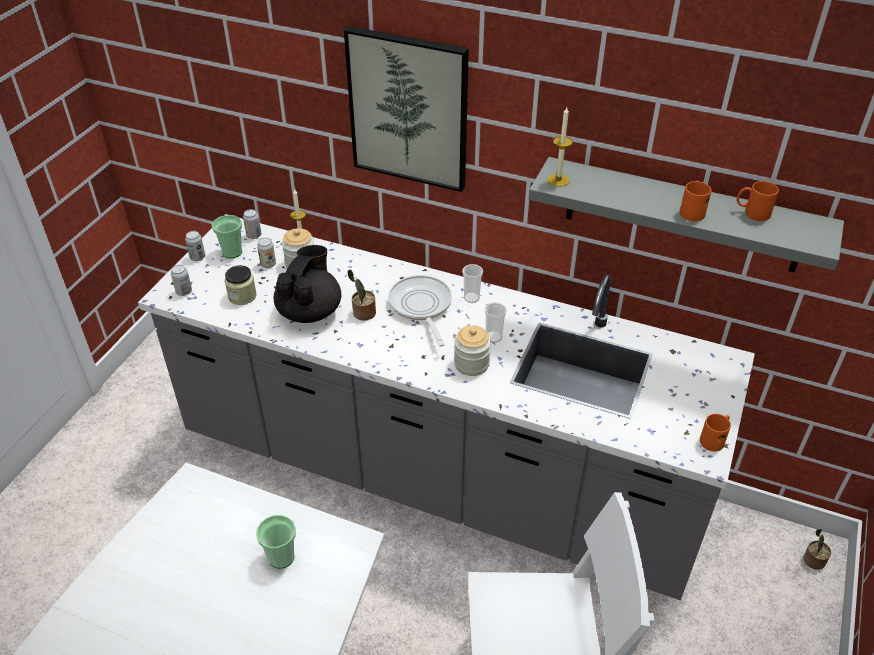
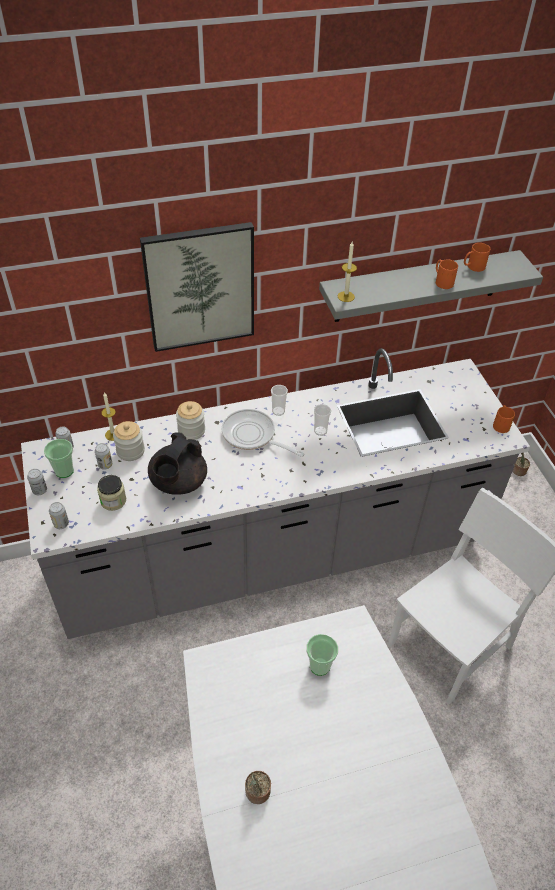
camera: 40 degrees left, 5 degrees up
black teapot [274,245,341,323] -> black teapot turned 135 degrees counterclockwise [148,432,207,495]
potted plant [347,269,376,321] -> potted plant moved to [245,771,271,804]
jar [454,325,491,376] -> jar moved to [176,401,205,440]

